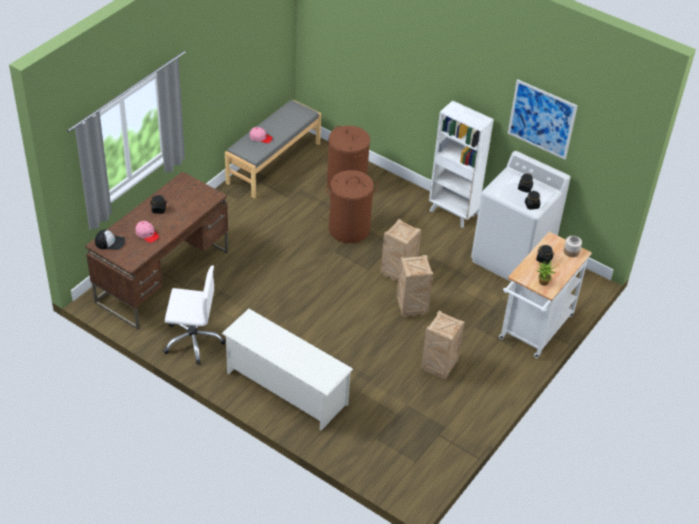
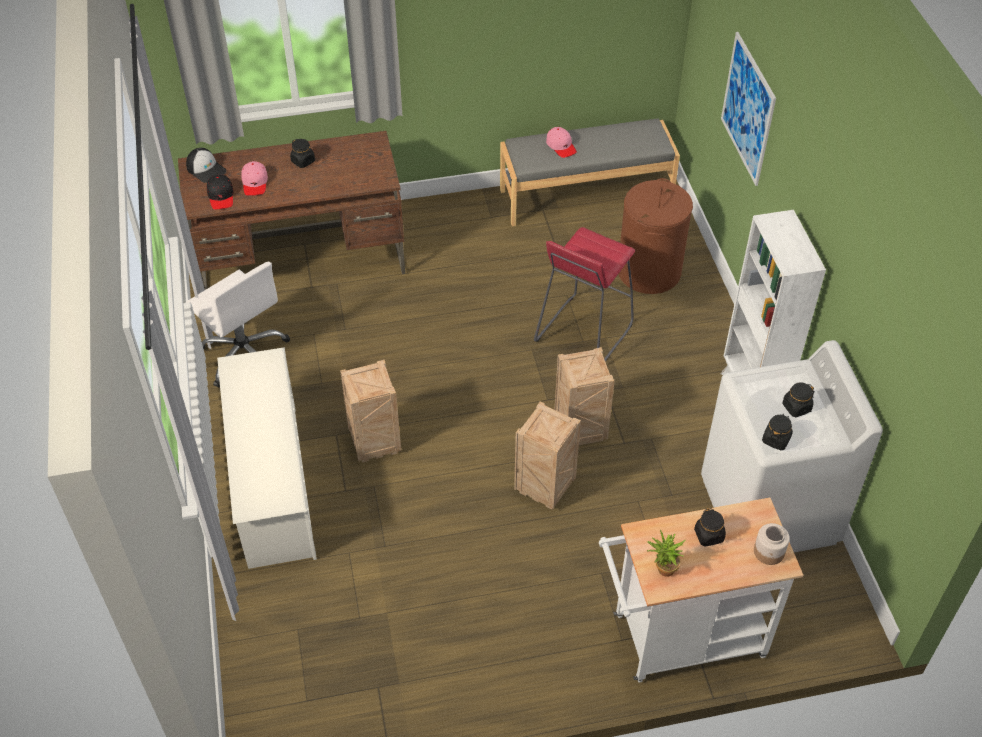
camera: 45 degrees right, 5 degrees up
brown laundry basket [326,170,378,243] -> red stool [534,227,635,361]
crate [421,311,464,380] -> crate moved to [340,360,401,463]
picture [508,79,578,160] -> picture moved to [721,32,776,186]
none -> black cap [207,175,234,209]

